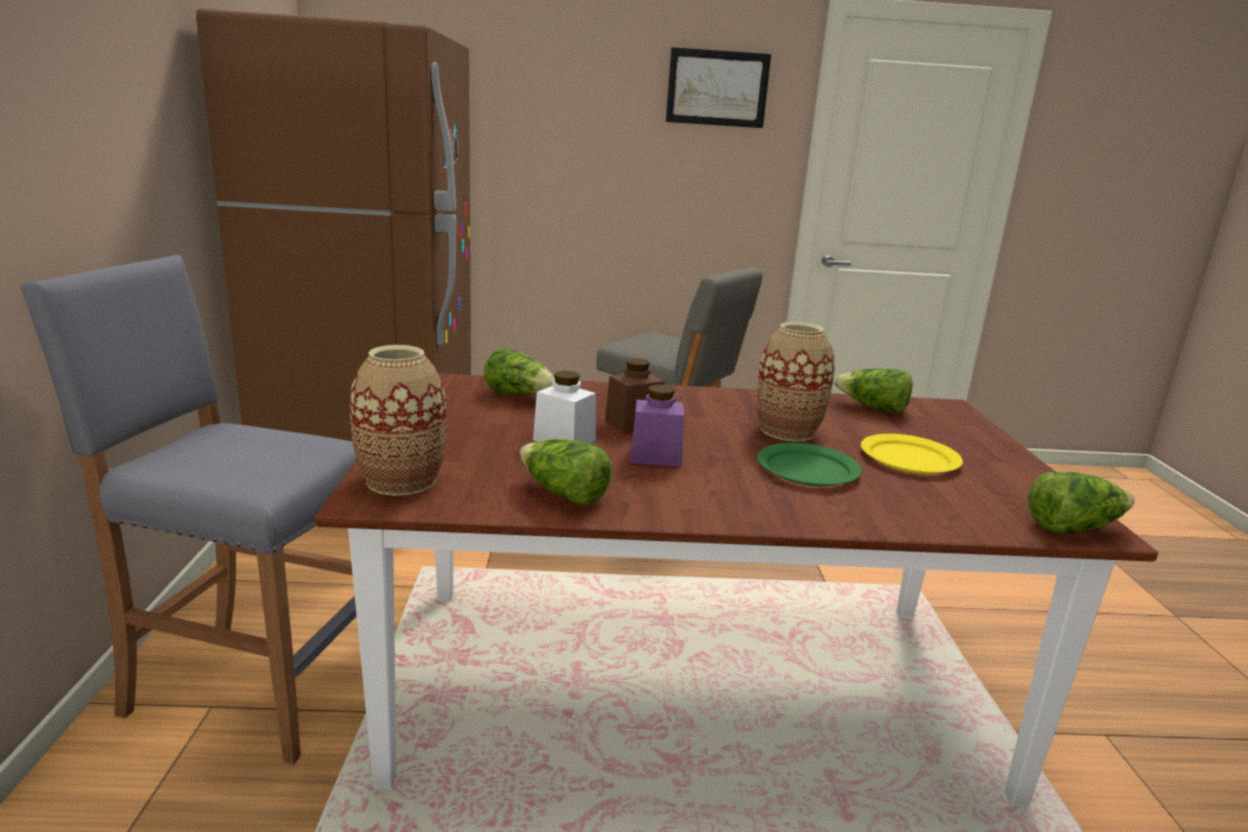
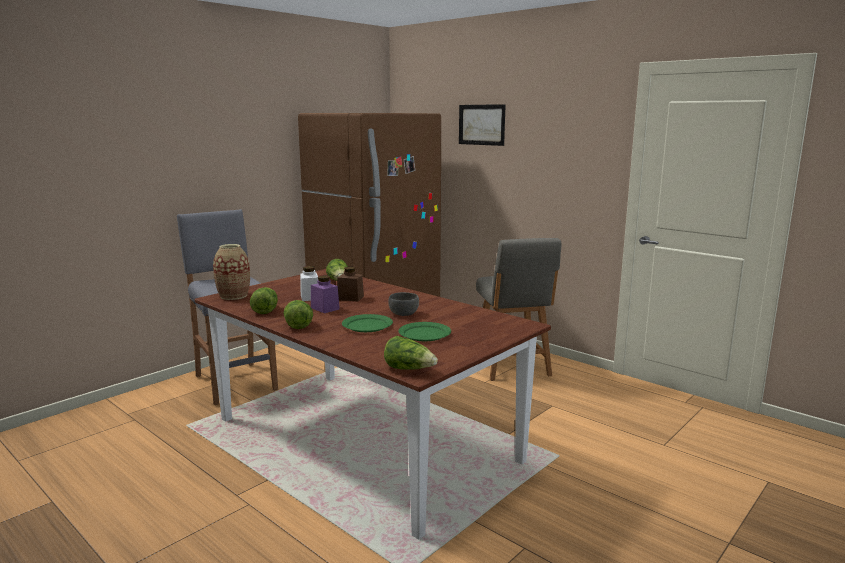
camera: 45 degrees right, 5 degrees down
picture [666,47,771,128] -> picture moved to [459,104,506,146]
vase [757,322,835,442] -> grey bowl [388,292,419,316]
lettuce [834,369,913,414] -> lettuce moved to [284,300,313,329]
yellow plate [861,434,963,474] -> green plate [398,322,451,341]

